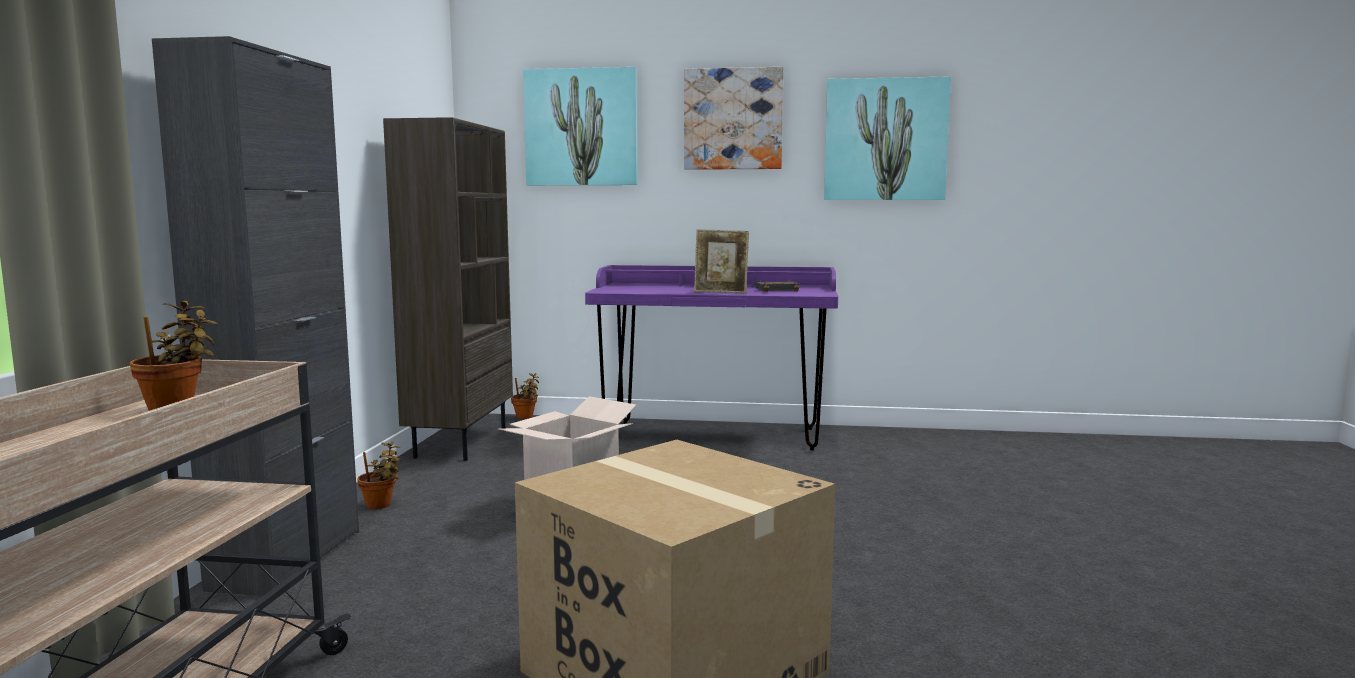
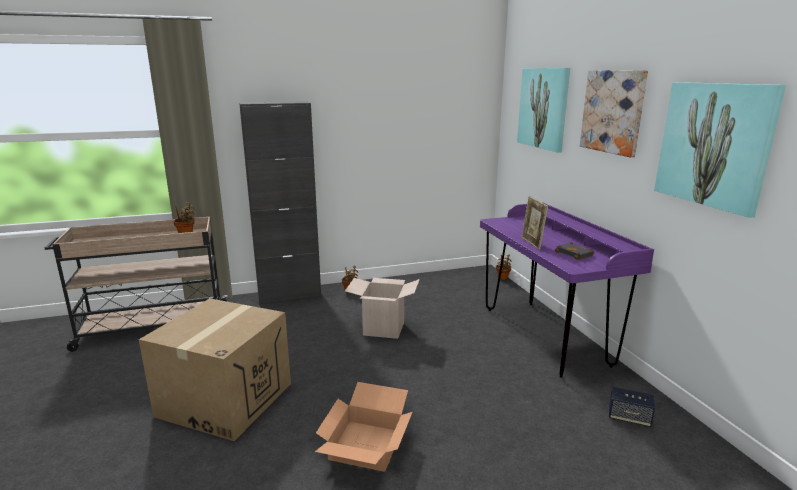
camera: 65 degrees right, 10 degrees up
brown bookcase [383,117,513,461] -> none
none -> cardboard box [315,382,412,472]
none -> speaker [609,387,655,427]

